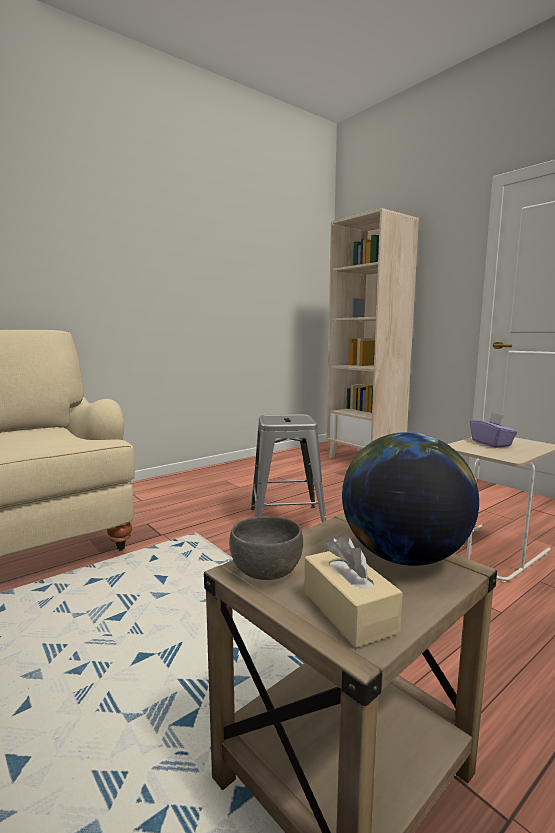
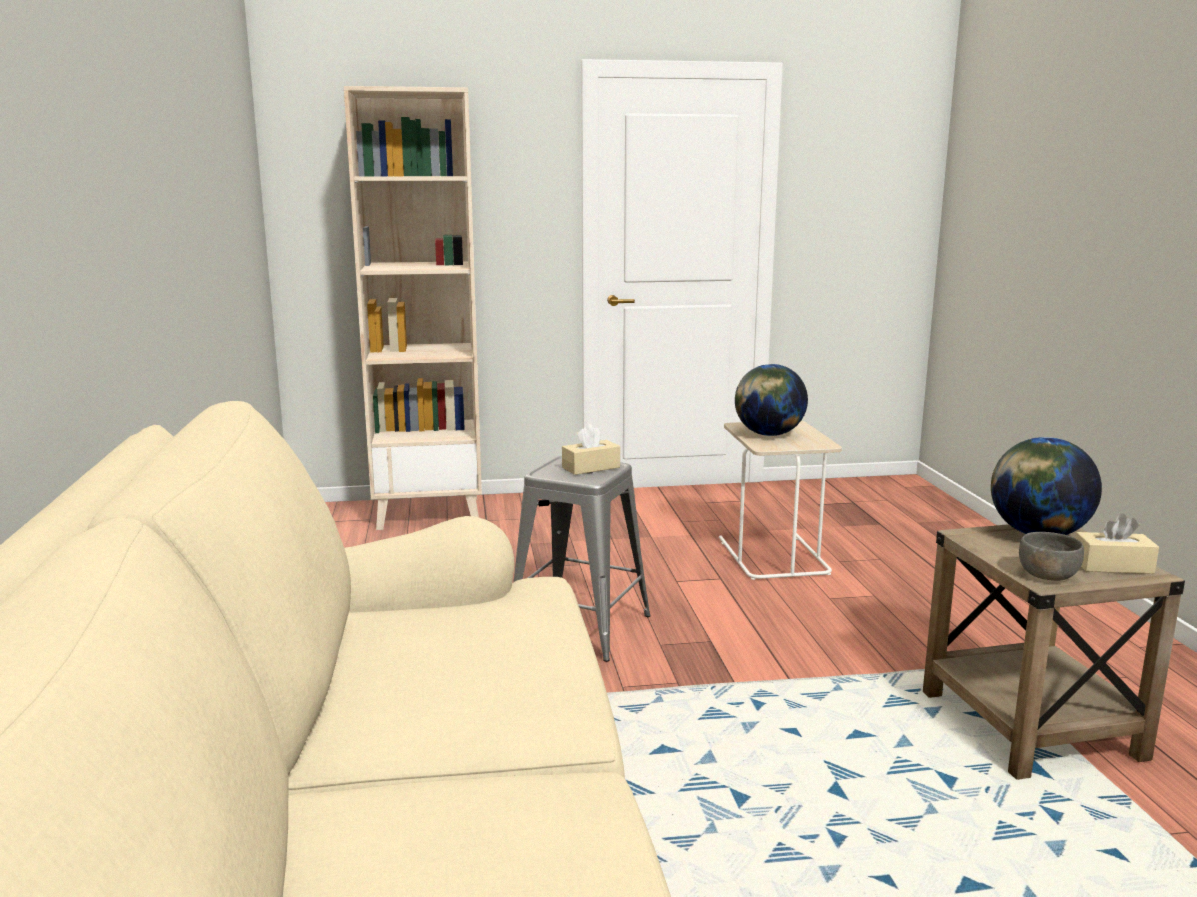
camera: 60 degrees left, 5 degrees up
purple tissue box [470,412,517,448] -> globe [735,364,808,436]
none -> beige tissue box [562,424,620,475]

